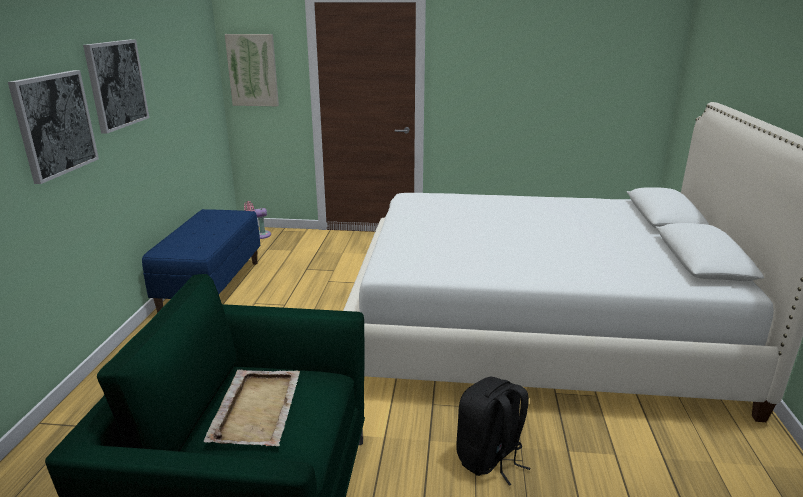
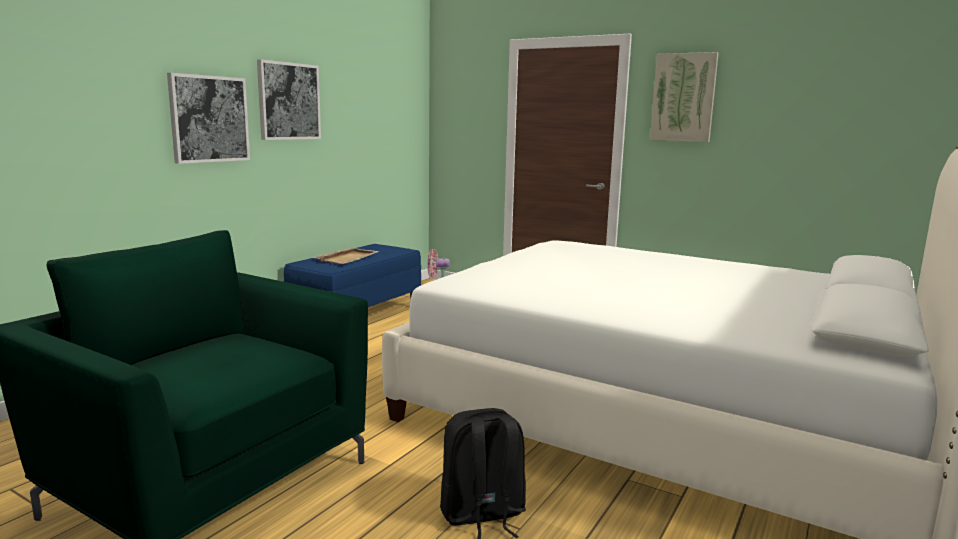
camera: 25 degrees right, 10 degrees down
beige tray [204,369,300,447] -> beige tray moved to [313,247,379,264]
picture [225,34,279,106] -> picture moved to [650,52,719,142]

